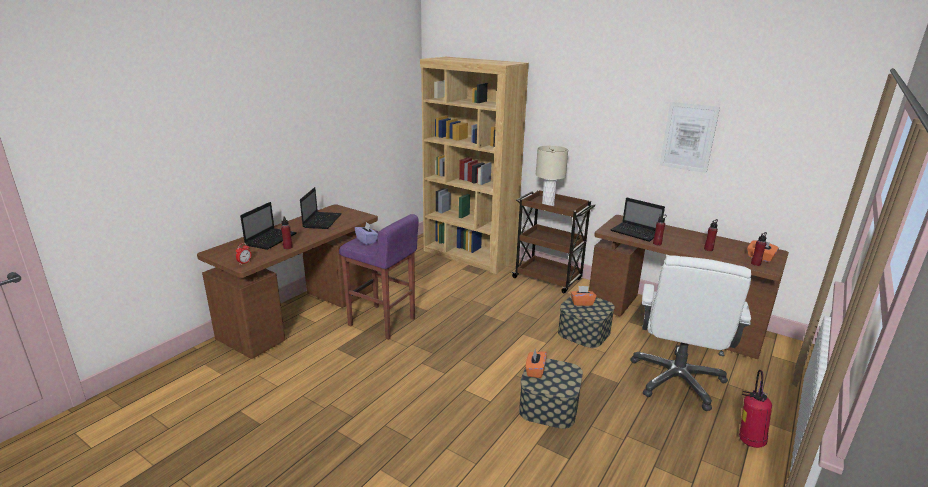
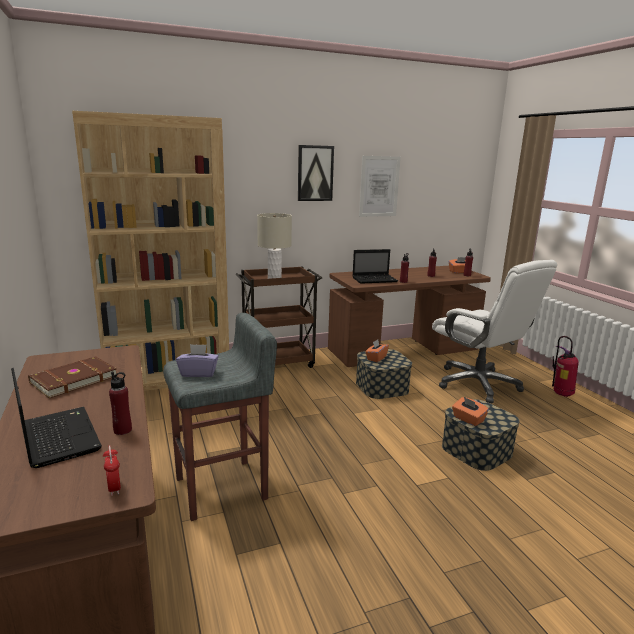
camera: 55 degrees left, 5 degrees down
laptop [300,187,342,229] -> brown book [28,356,118,399]
purple stool [339,214,419,340] -> grey stool [163,313,277,521]
none -> picture [298,145,334,201]

